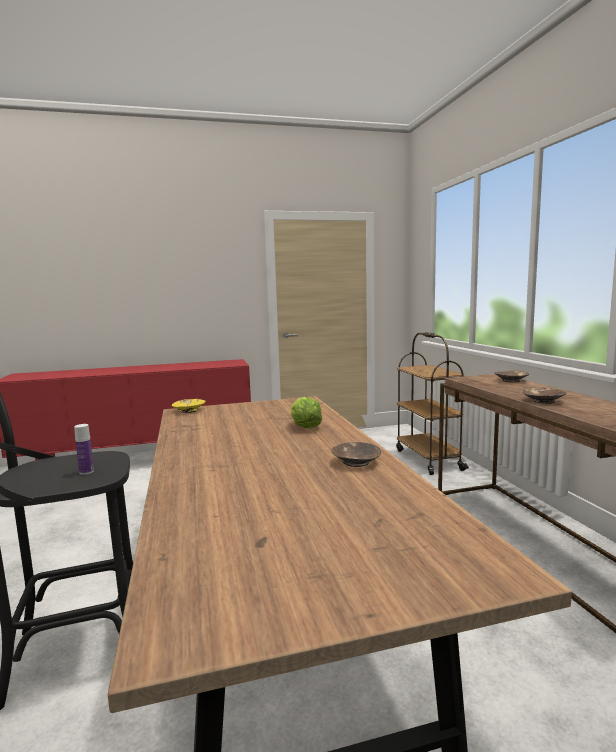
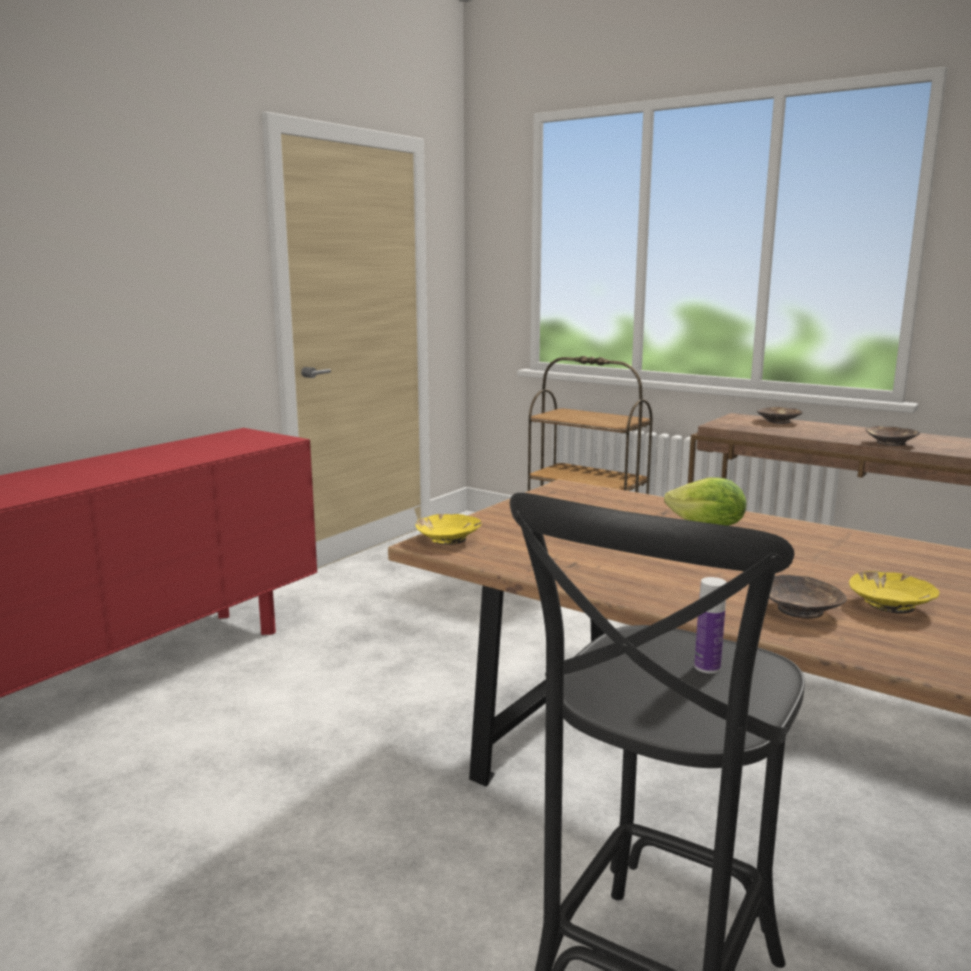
camera: 40 degrees left, 5 degrees up
brown bowl [331,442,381,467] -> brown bowl moved to [769,575,847,619]
none -> yellow bowl [849,571,940,614]

